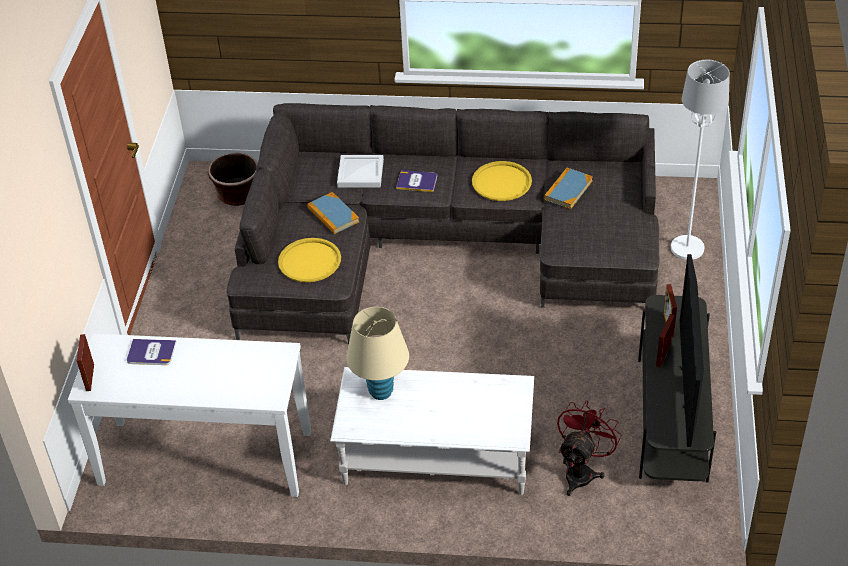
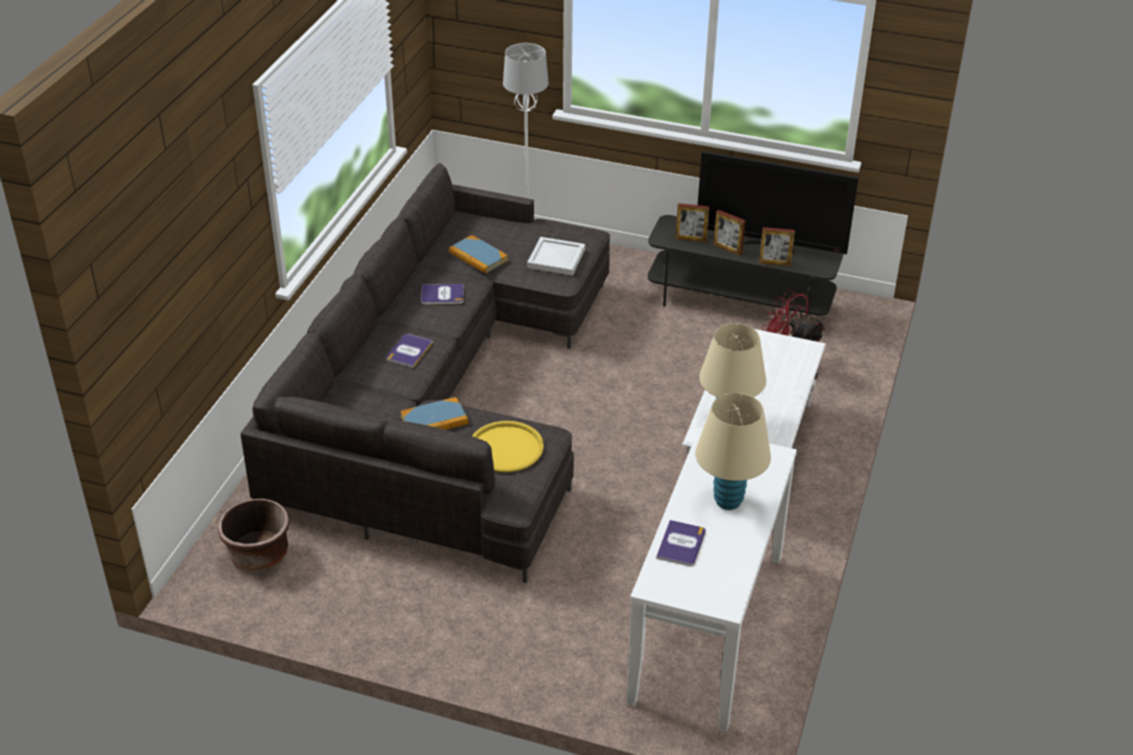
camera: 80 degrees left, 5 degrees down
picture frame [77,334,94,391] -> picture frame moved to [759,227,795,266]
white tray [337,155,384,187] -> white tray moved to [527,237,585,276]
yellow tray [472,161,532,201] -> book [421,284,464,304]
none -> beige table lamp [695,393,771,510]

